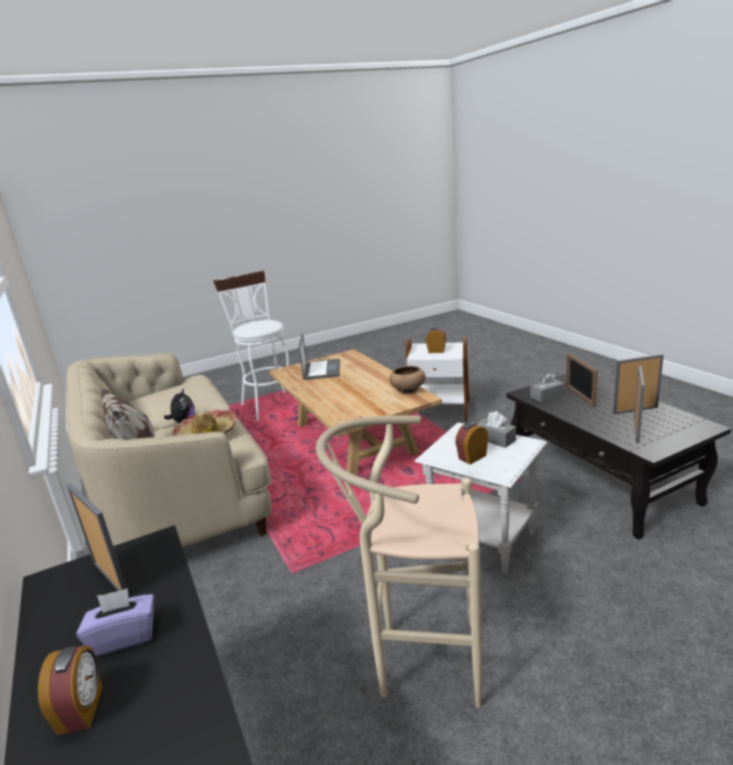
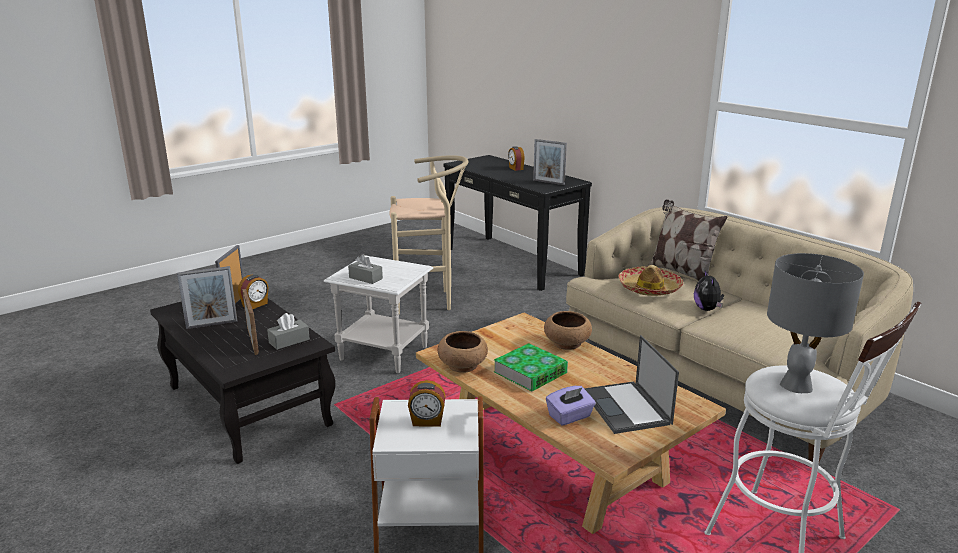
camera: 165 degrees right, 0 degrees up
purple tissue box [76,588,154,656] -> purple tissue box moved to [546,386,596,426]
alarm clock [455,422,488,465] -> alarm clock moved to [238,275,268,309]
none -> book [494,343,568,391]
none -> brown bowl [544,311,592,350]
none -> grey table lamp [767,253,864,393]

